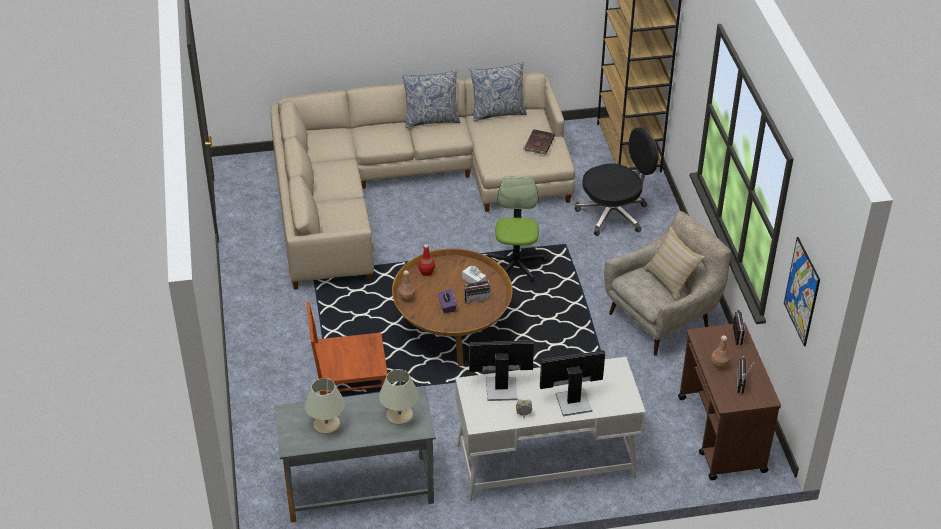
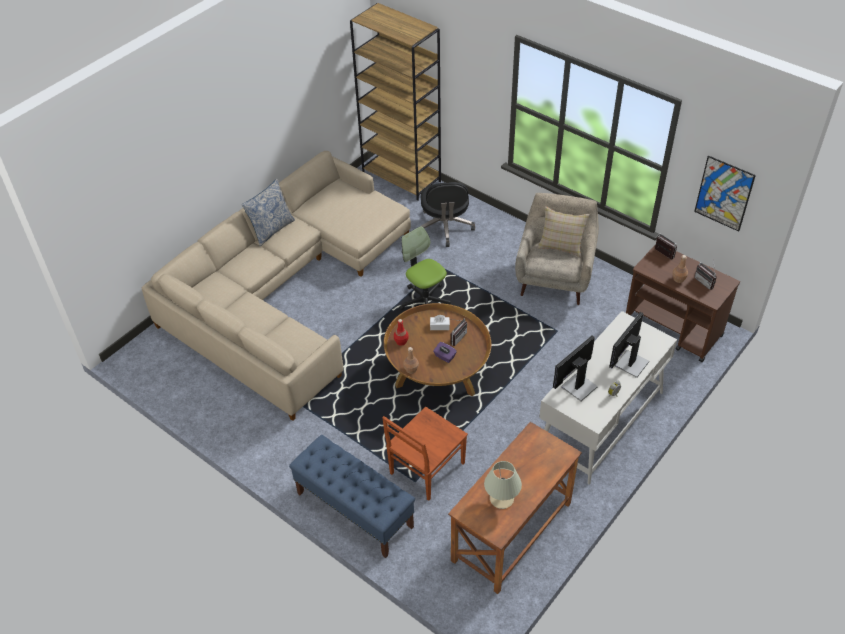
camera: 40 degrees left, 5 degrees up
grey desk [275,387,436,523] -> brown desk [448,422,582,594]
beige table lamp [379,369,419,425] -> none
pillow [470,62,527,121] -> none
brown book [523,129,555,154] -> none
black office chair [574,128,659,236] -> black office chair turned 150 degrees clockwise [421,182,475,247]
none -> blue bench [289,435,415,558]

